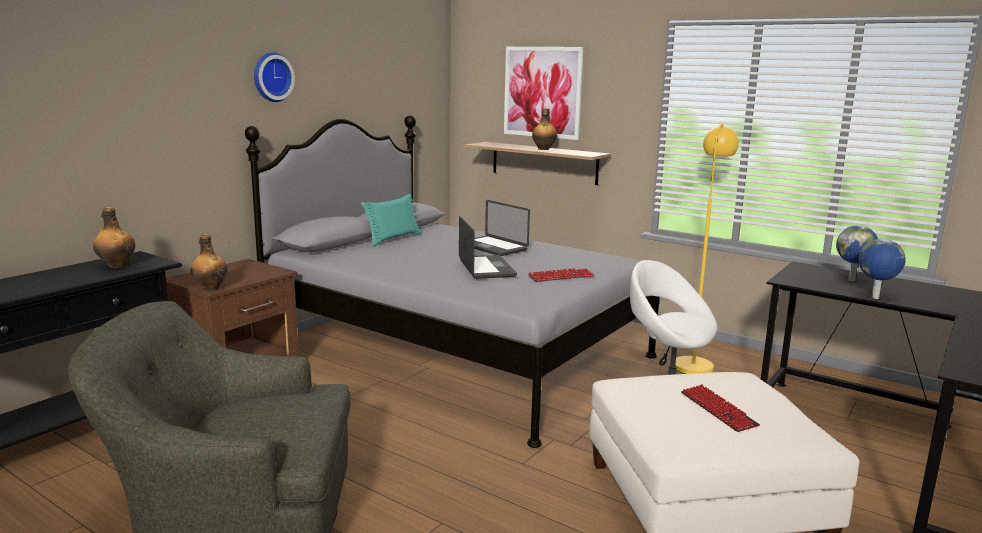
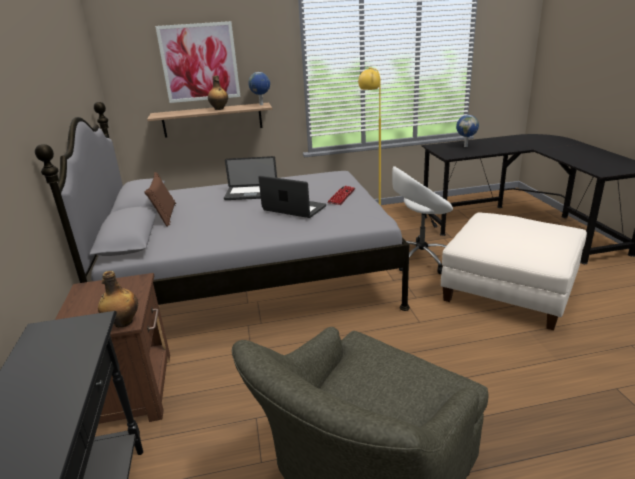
camera: 45 degrees left, 10 degrees up
bottle [93,207,135,268] -> none
wall clock [254,52,295,102] -> none
turquoise pillow [361,194,421,246] -> brown pillow [144,172,176,227]
keyboard [681,384,760,432] -> none
globe [858,239,906,299] -> globe moved to [248,72,270,105]

